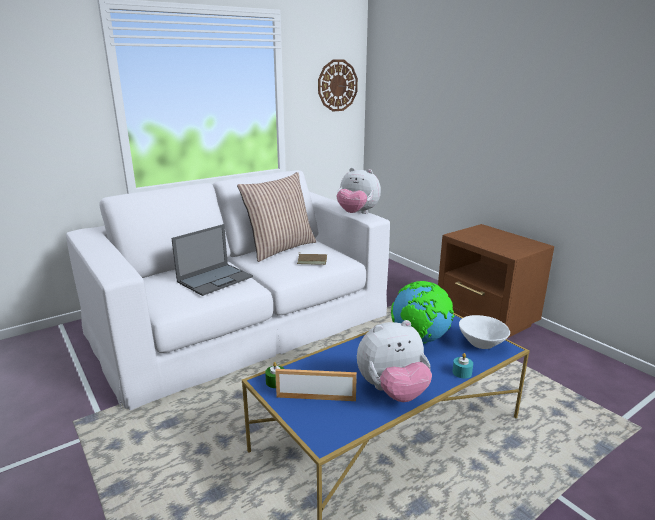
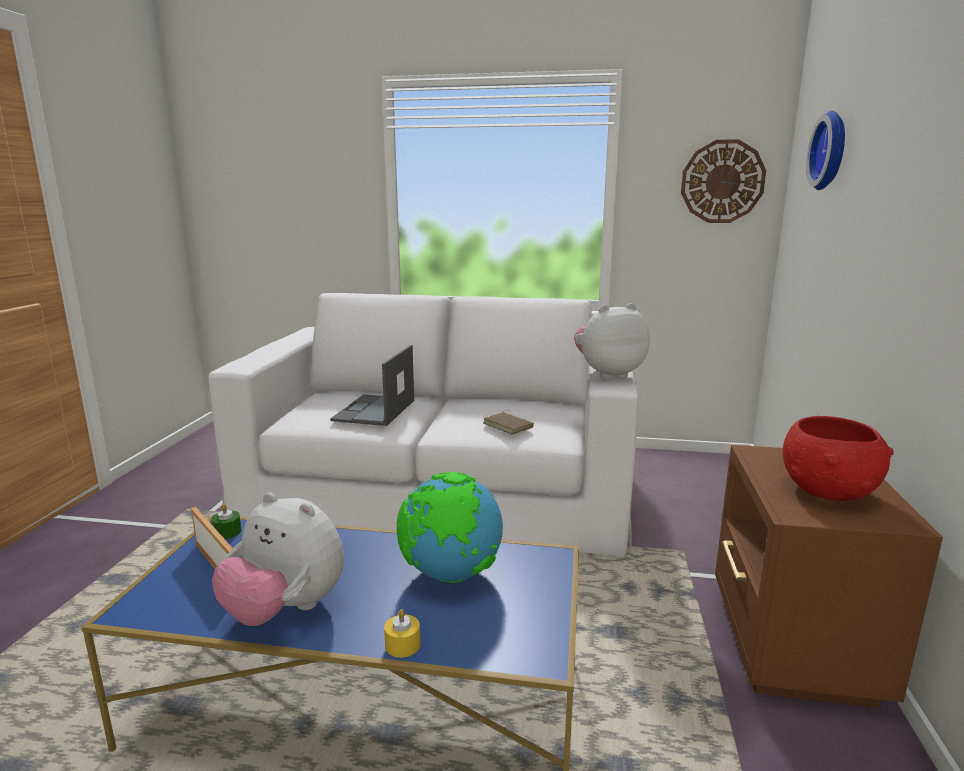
camera: 45 degrees right, 5 degrees down
laptop [171,224,253,296] -> laptop turned 105 degrees clockwise [330,345,414,426]
pillow [237,172,316,262] -> none
plush toy [336,167,381,214] -> plush toy turned 90 degrees clockwise [574,303,650,380]
turquoise candle [452,353,473,379] -> yellow candle [384,609,420,658]
white bowl [459,315,510,349] -> none
none -> red bowl [783,416,894,501]
none -> wall clock [806,111,845,190]

